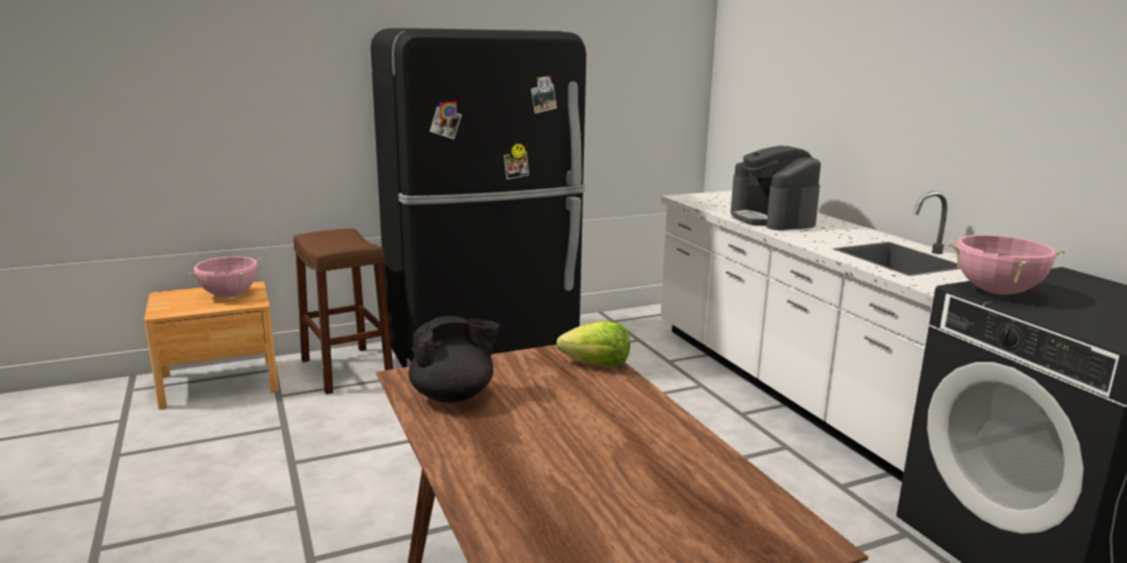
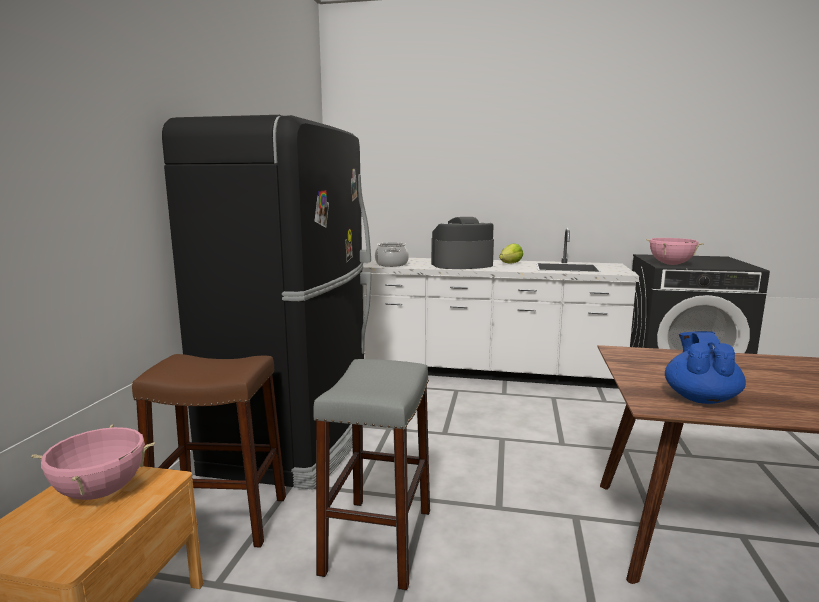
camera: 55 degrees left, 5 degrees down
black teapot [409,316,500,403] -> blue teapot [665,331,746,404]
lettuce [557,321,630,367] -> lettuce moved to [499,243,523,264]
coffee machine [730,146,821,230] -> coffee machine turned 150 degrees clockwise [431,217,494,269]
none -> grey stool [313,359,430,590]
none -> cooking pot [375,242,409,267]

